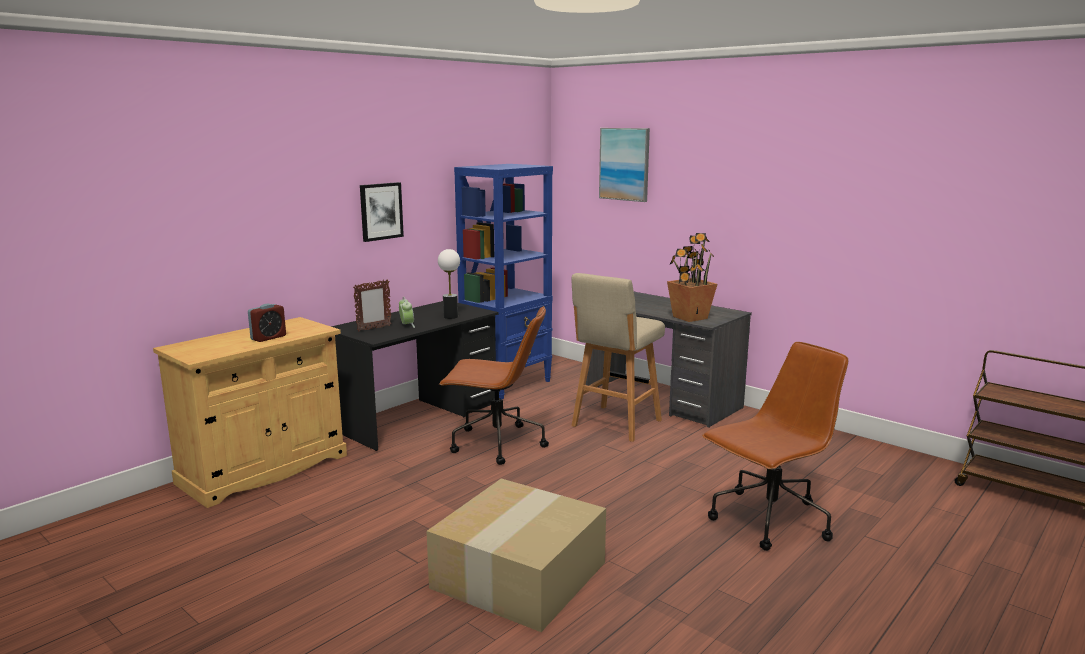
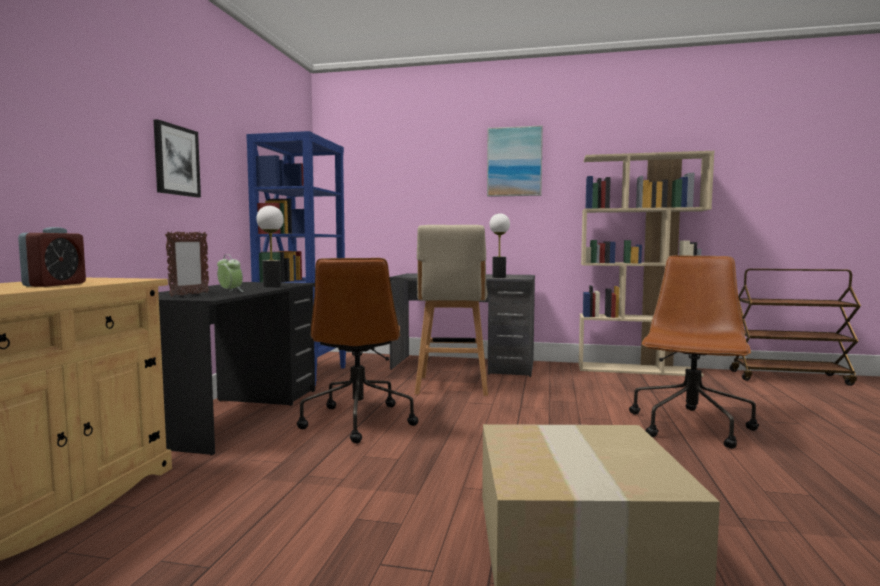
camera: 30 degrees left, 10 degrees down
brown office chair [439,306,549,465] -> brown office chair turned 105 degrees clockwise [297,258,418,443]
picture [599,128,650,202] -> picture moved to [487,125,543,197]
potted plant [667,233,717,322] -> table lamp [489,213,510,278]
none -> beige bookcase [578,151,715,377]

